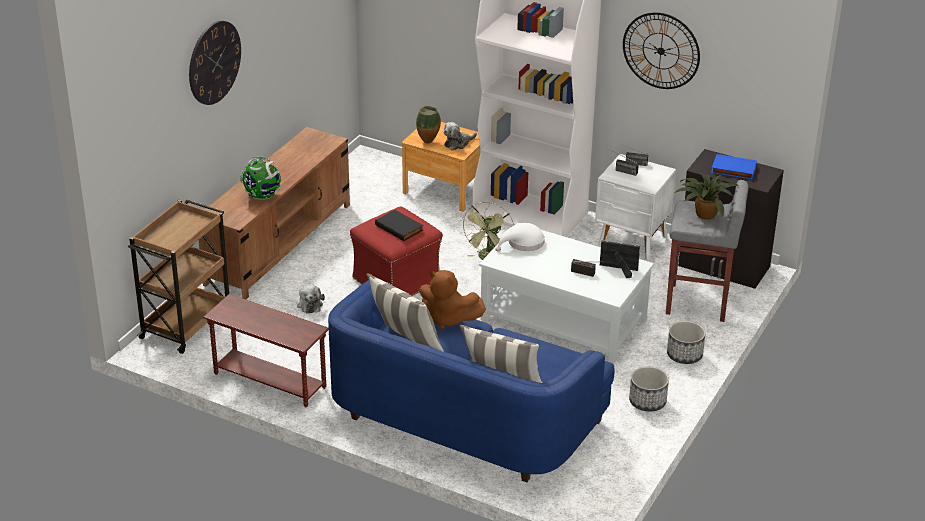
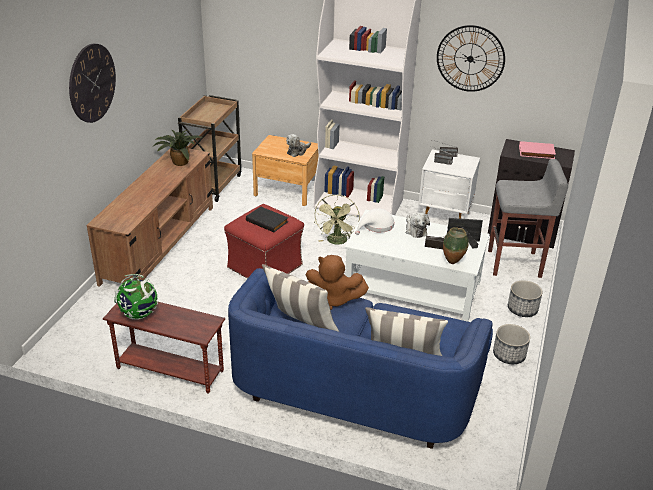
camera: 10 degrees left, 0 degrees up
brown cart [128,199,229,354] -> brown cart moved to [178,95,241,202]
globe [240,156,281,200] -> globe moved to [114,274,158,320]
plush toy [297,285,325,313] -> plush toy moved to [406,212,430,238]
vase [416,106,441,144] -> vase moved to [443,227,469,264]
potted plant [674,173,739,220] -> potted plant moved to [154,129,203,166]
blue book [711,154,757,179] -> pink book [519,141,556,159]

